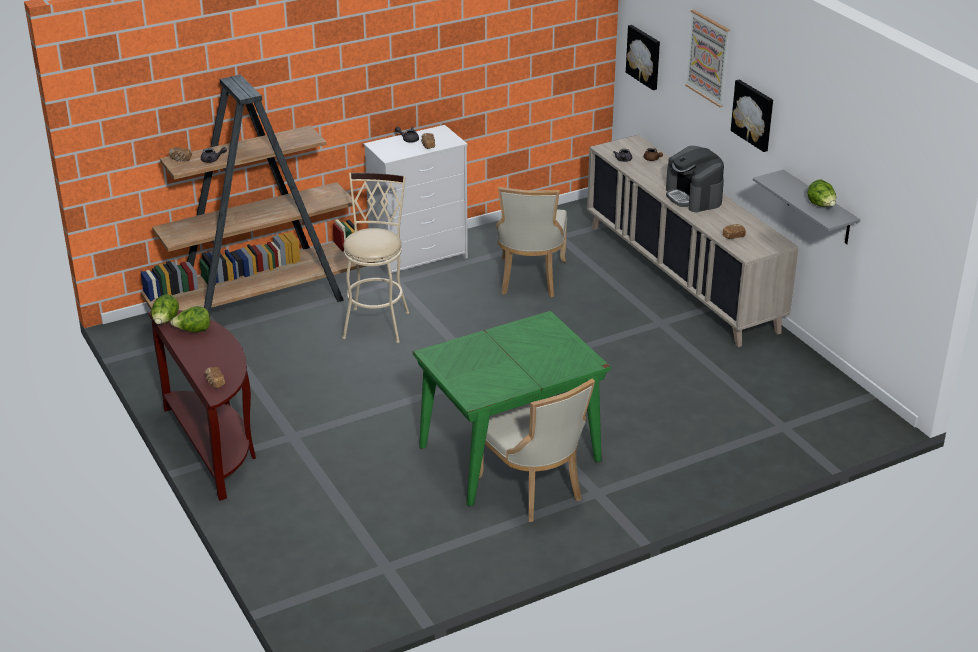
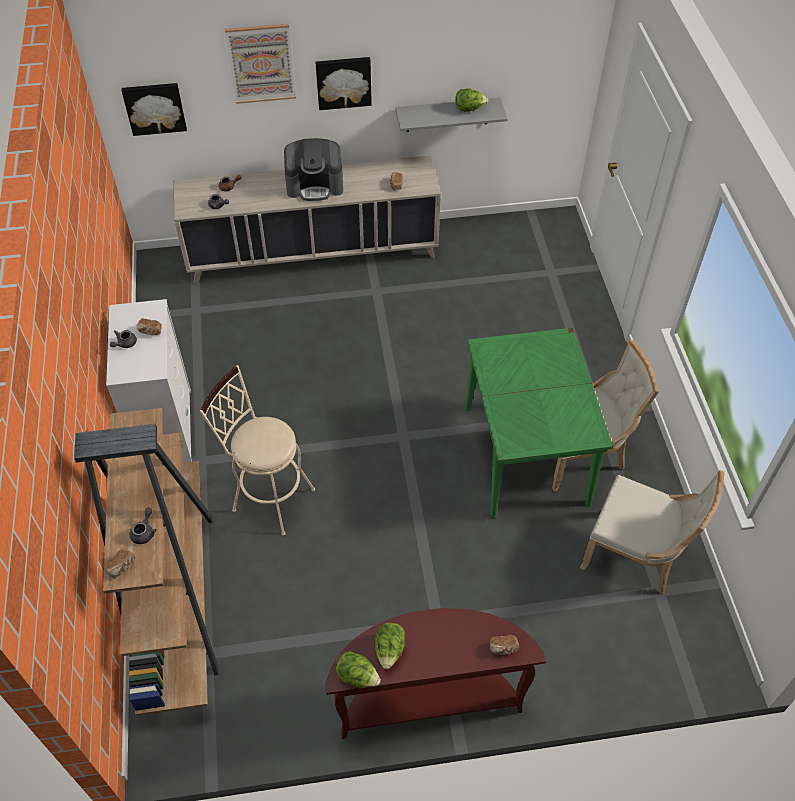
camera: 70 degrees left, 20 degrees up
beige chair [496,187,567,297] -> beige chair moved to [580,470,725,595]

